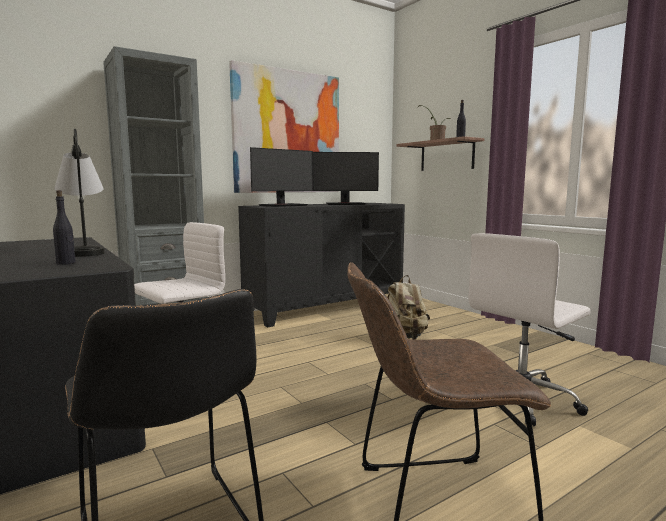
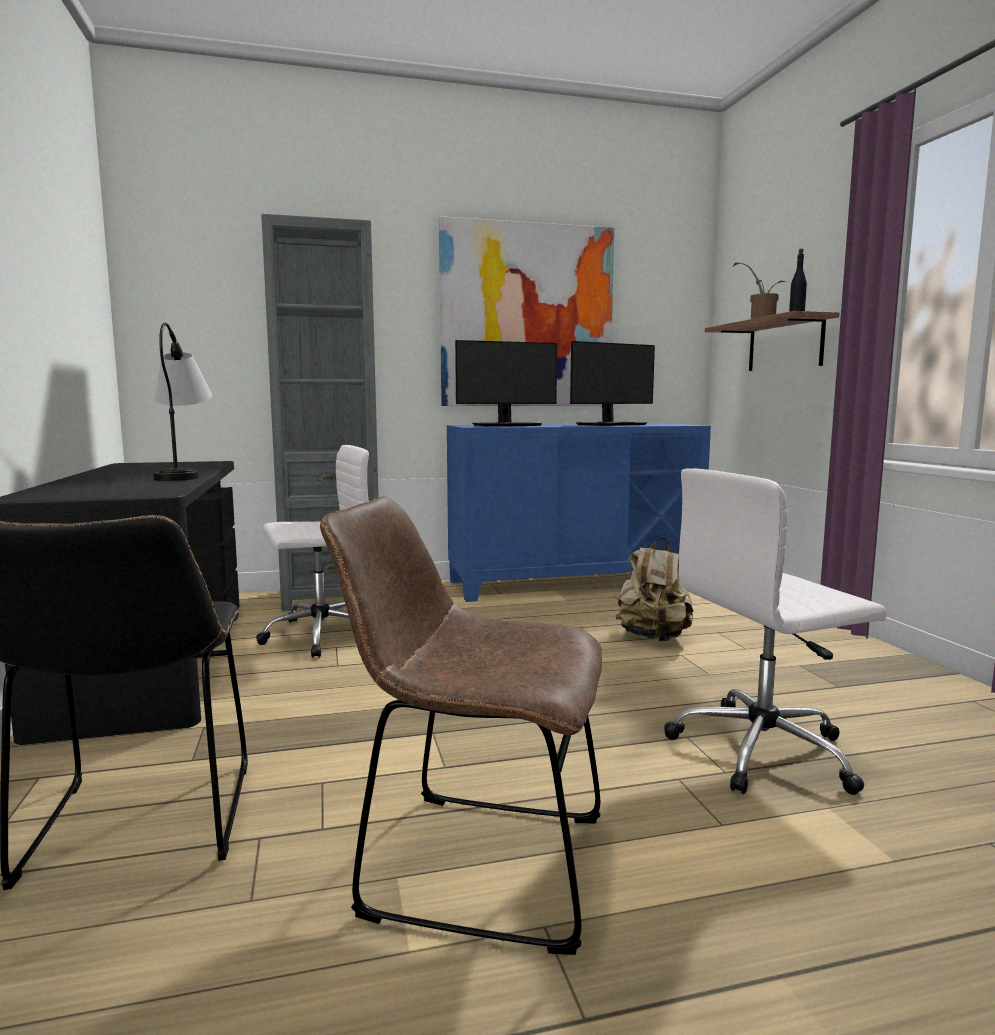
camera: 20 degrees right, 0 degrees up
black bottle [53,190,76,265] -> none
black cabinet [238,203,405,328] -> blue cabinet [447,423,711,602]
monitor [312,152,379,205] -> monitor turned 45 degrees counterclockwise [570,341,655,426]

